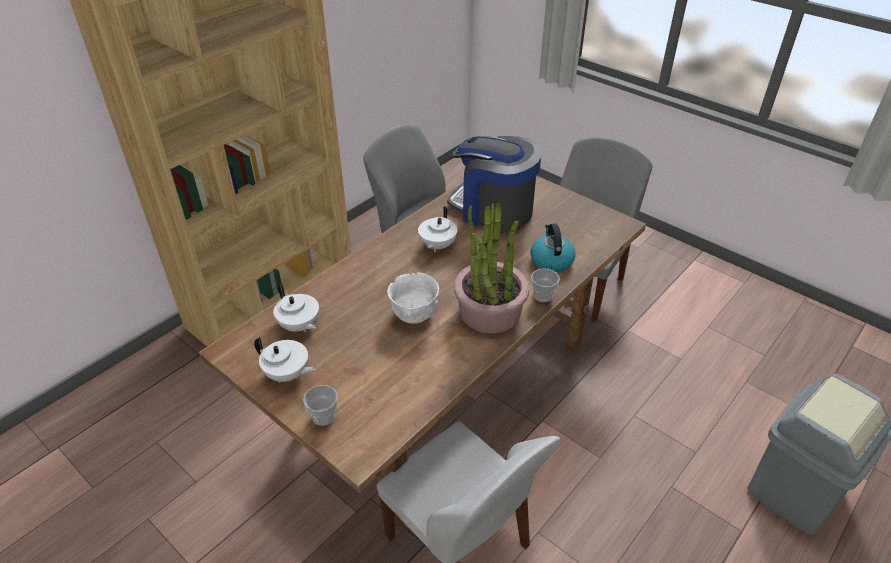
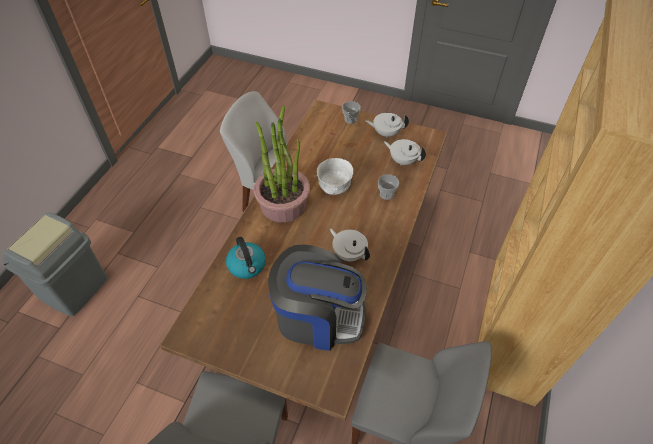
camera: 160 degrees right, 10 degrees up
white teapot [418,206,457,252] -> white teapot turned 45 degrees counterclockwise [330,228,370,261]
cup [531,269,560,302] -> cup moved to [378,174,399,200]

